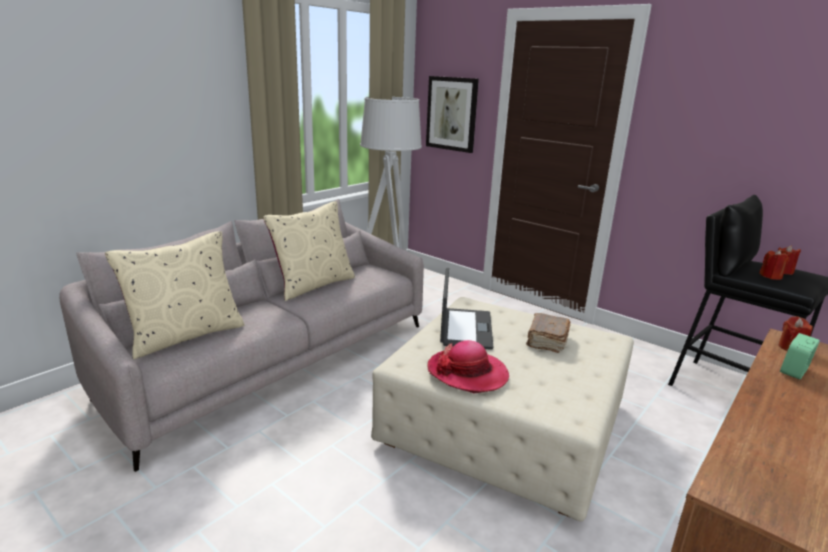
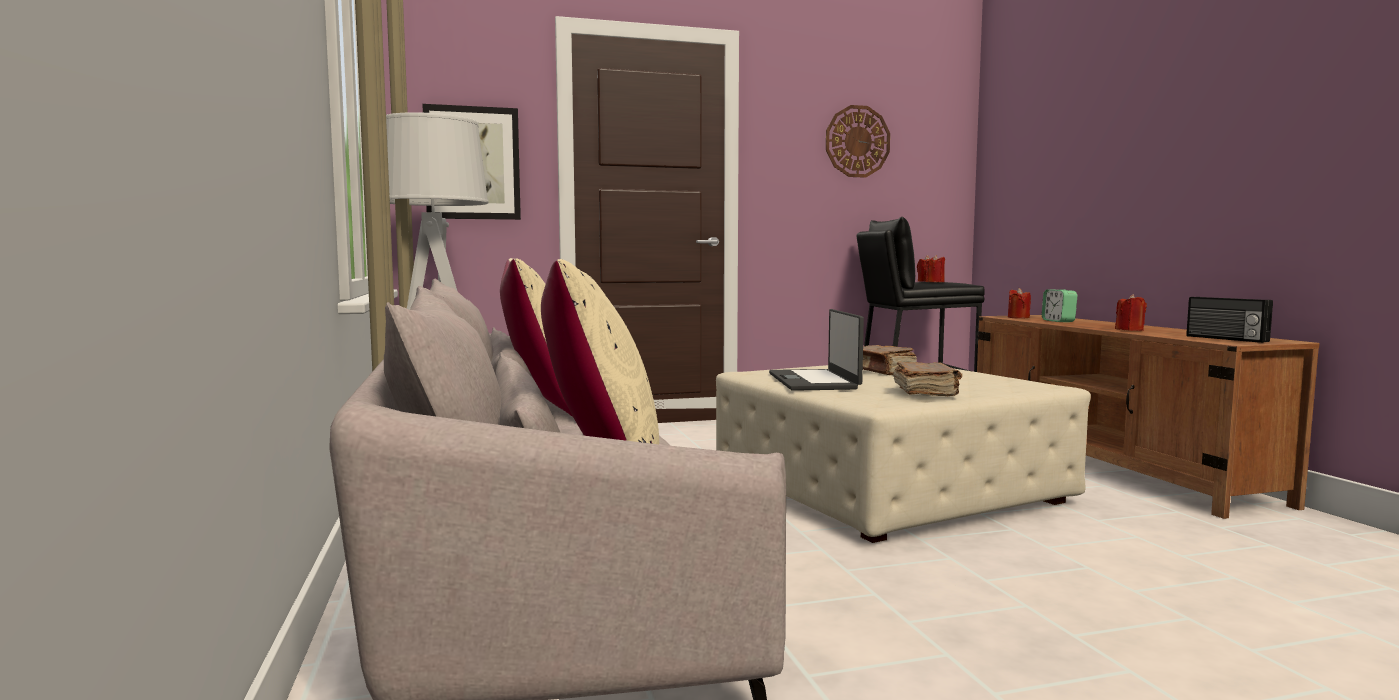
camera: 55 degrees left, 15 degrees down
hat [427,340,509,393] -> brown book [893,362,962,396]
laptop [440,268,493,350] -> laptop turned 135 degrees counterclockwise [769,309,864,391]
none -> wall clock [826,105,890,178]
none -> red candle [1115,294,1147,331]
none -> radio [1186,297,1273,343]

